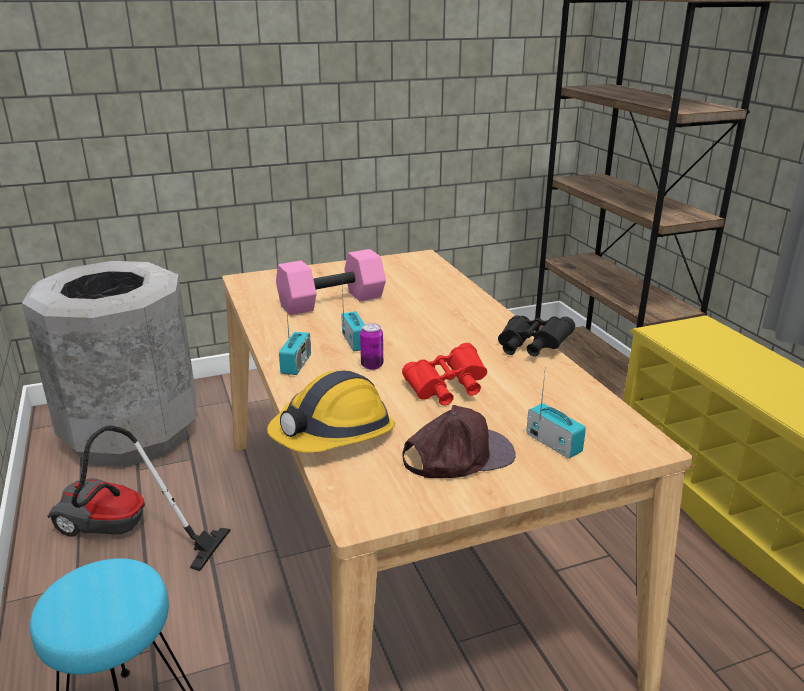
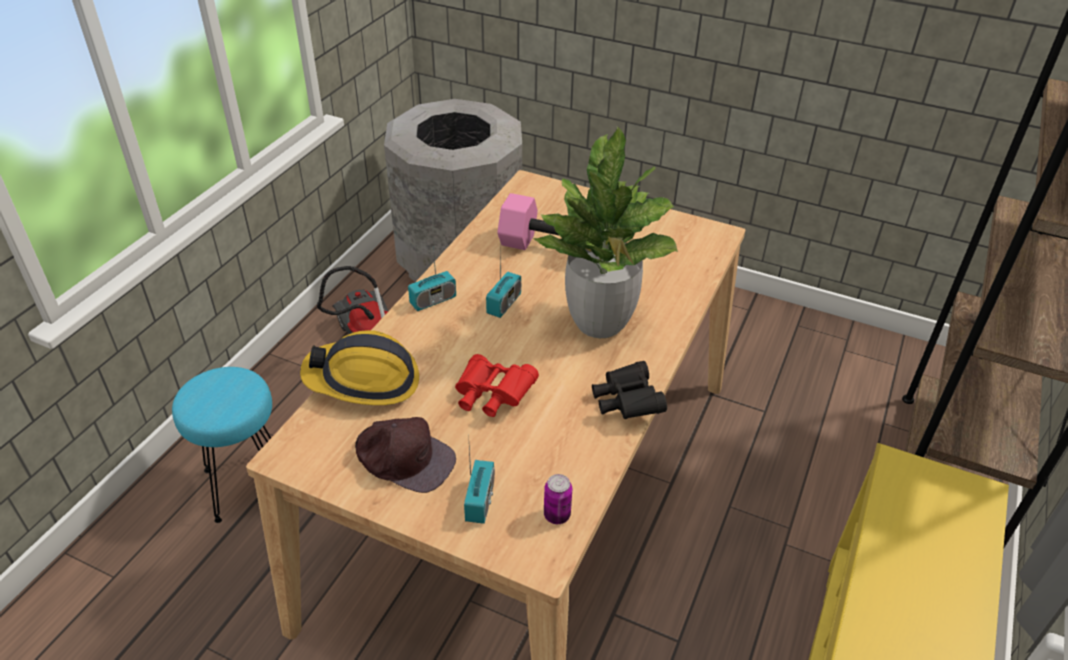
camera: 45 degrees right, 15 degrees up
can [360,323,383,370] -> can moved to [544,474,572,524]
none -> potted plant [533,126,678,338]

